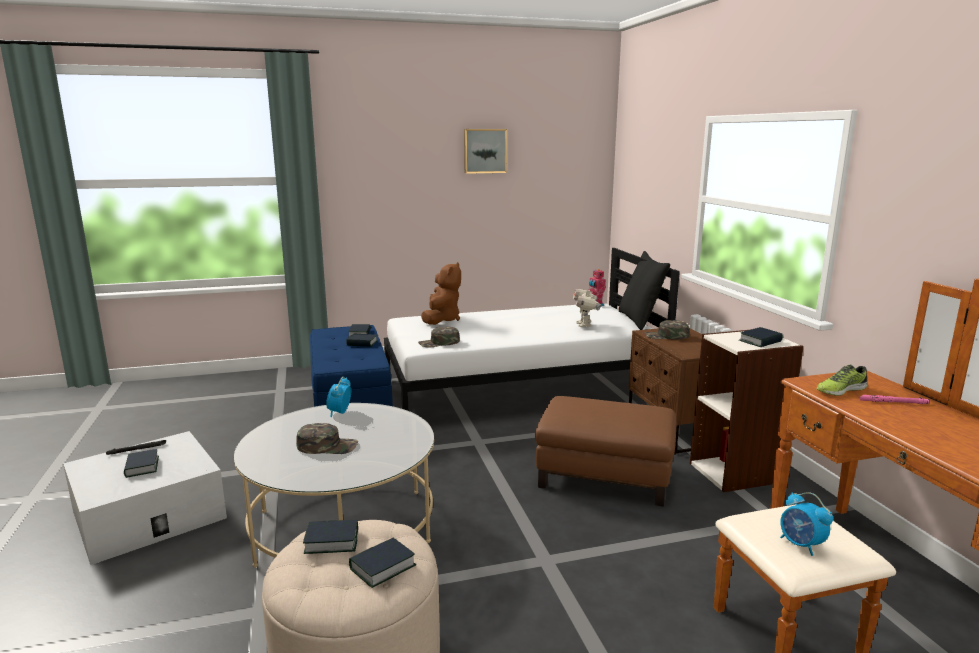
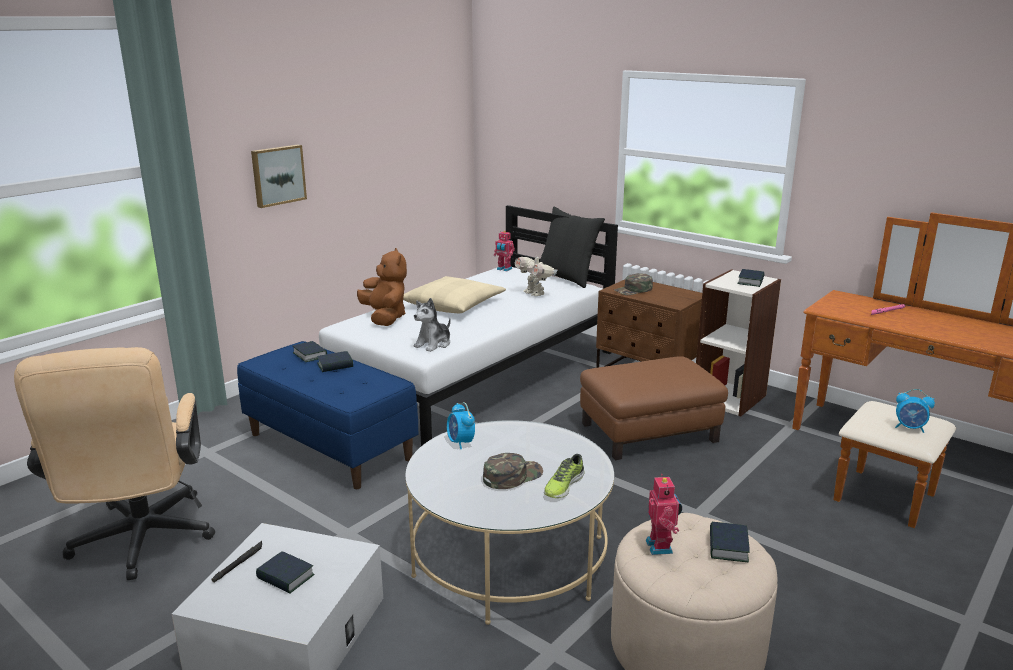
camera: 35 degrees left, 5 degrees up
book [303,520,358,554] -> toy robot [646,474,682,555]
green cap [418,326,460,348] -> plush toy [414,298,451,352]
picture [464,129,507,174] -> picture moved to [251,145,307,208]
shoe [817,365,868,396] -> shoe moved to [544,454,585,498]
none -> beige office chair [14,347,215,580]
none -> beige pillow [403,276,506,313]

